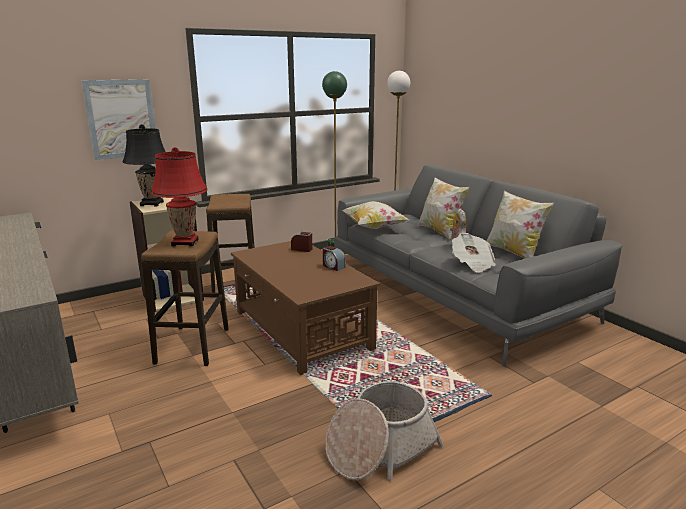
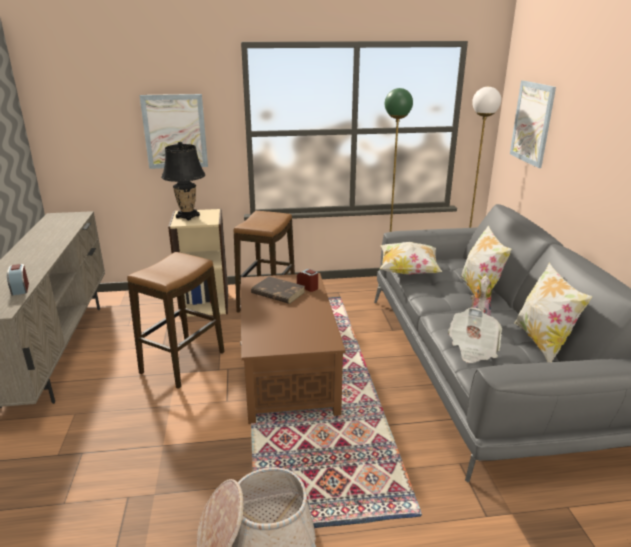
camera: 25 degrees right, 5 degrees up
red table lamp [151,147,208,246] -> none
alarm clock [323,246,345,271] -> alarm clock moved to [7,264,29,295]
none -> brown book [251,276,305,304]
none -> picture [510,80,556,168]

